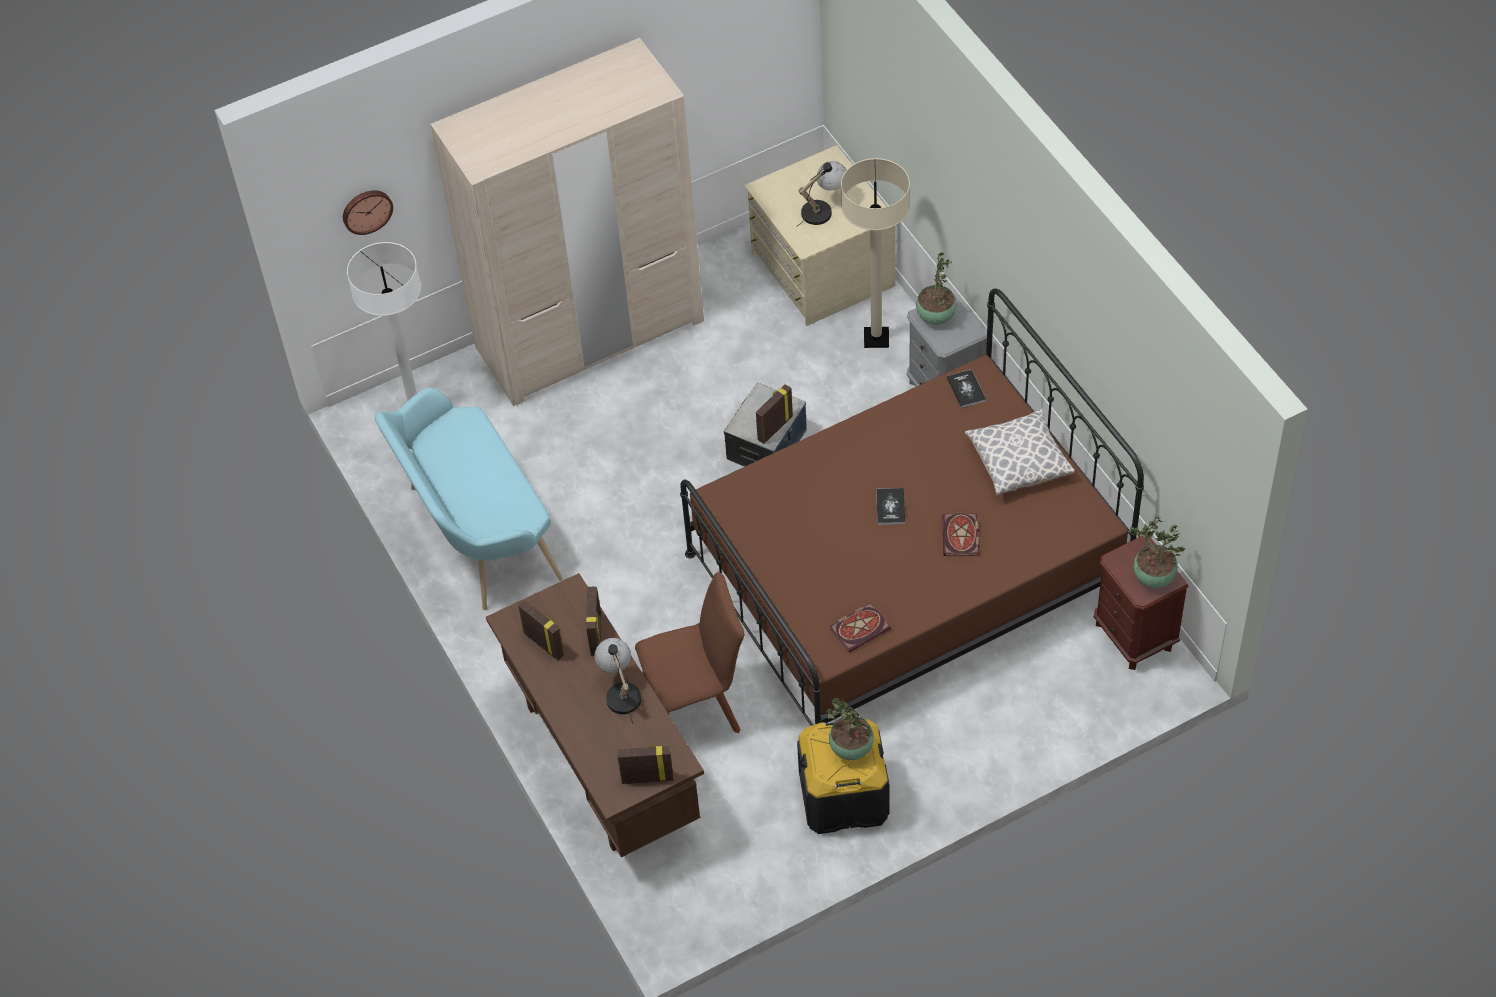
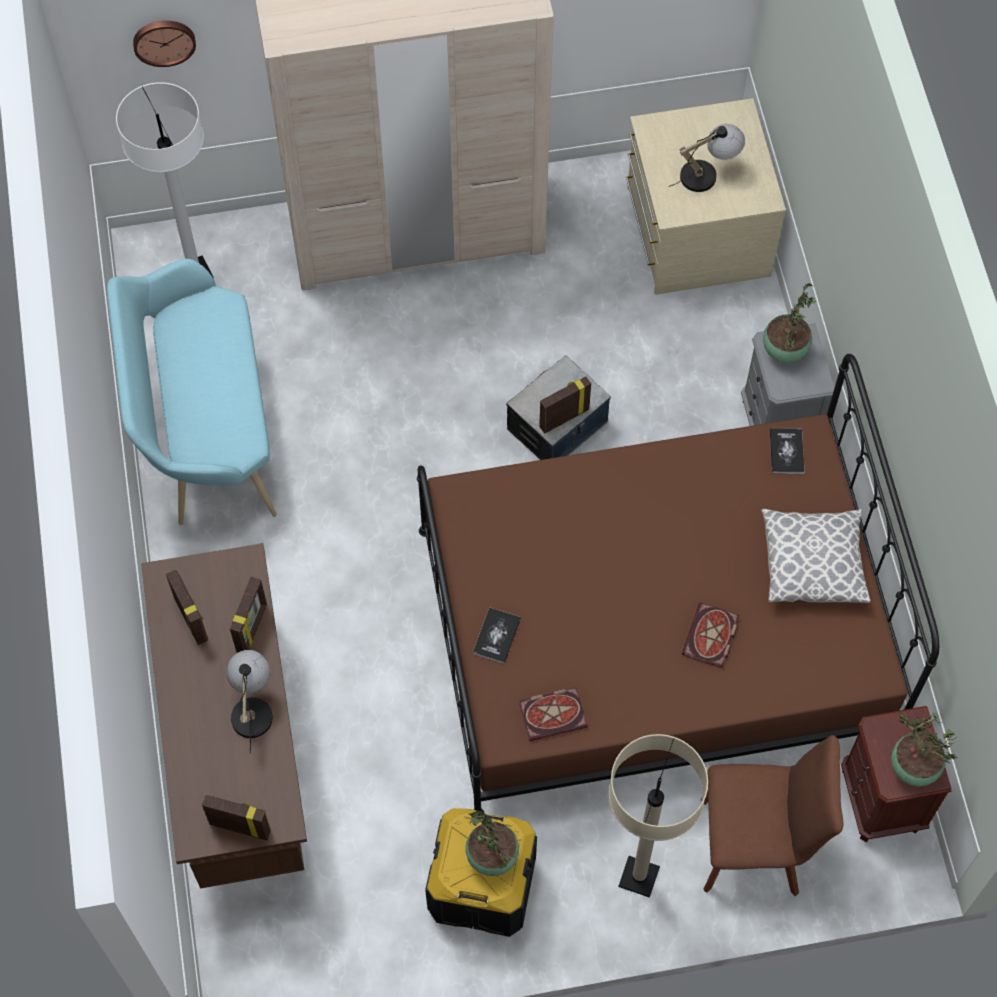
camera: 15 degrees right, 10 degrees up
brown chair [635,572,744,734] -> brown chair moved to [701,735,843,896]
beige floor lamp [841,158,910,348] -> beige floor lamp moved to [609,734,708,898]
book [876,488,905,525] -> book moved to [473,607,521,664]

